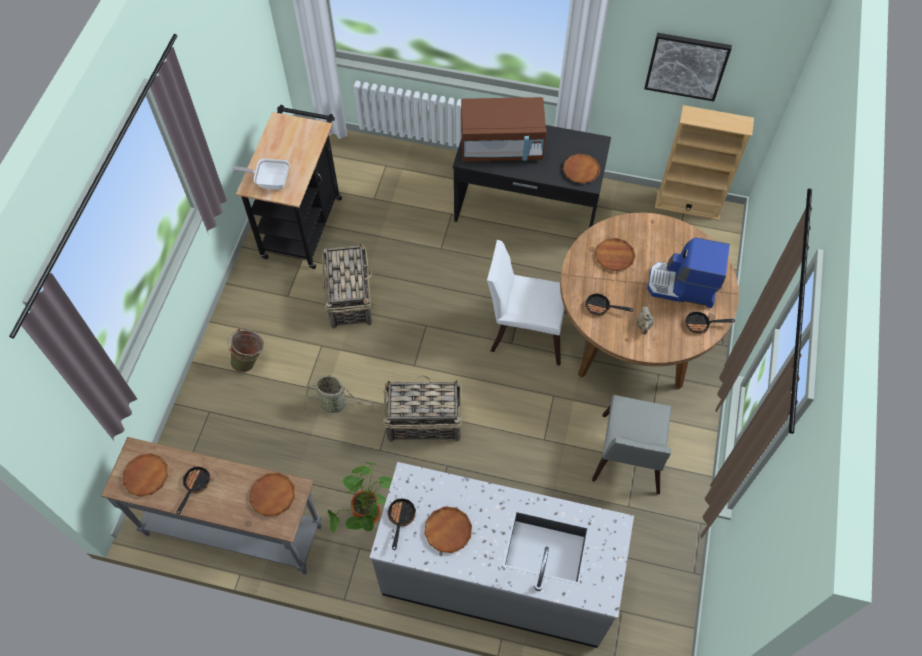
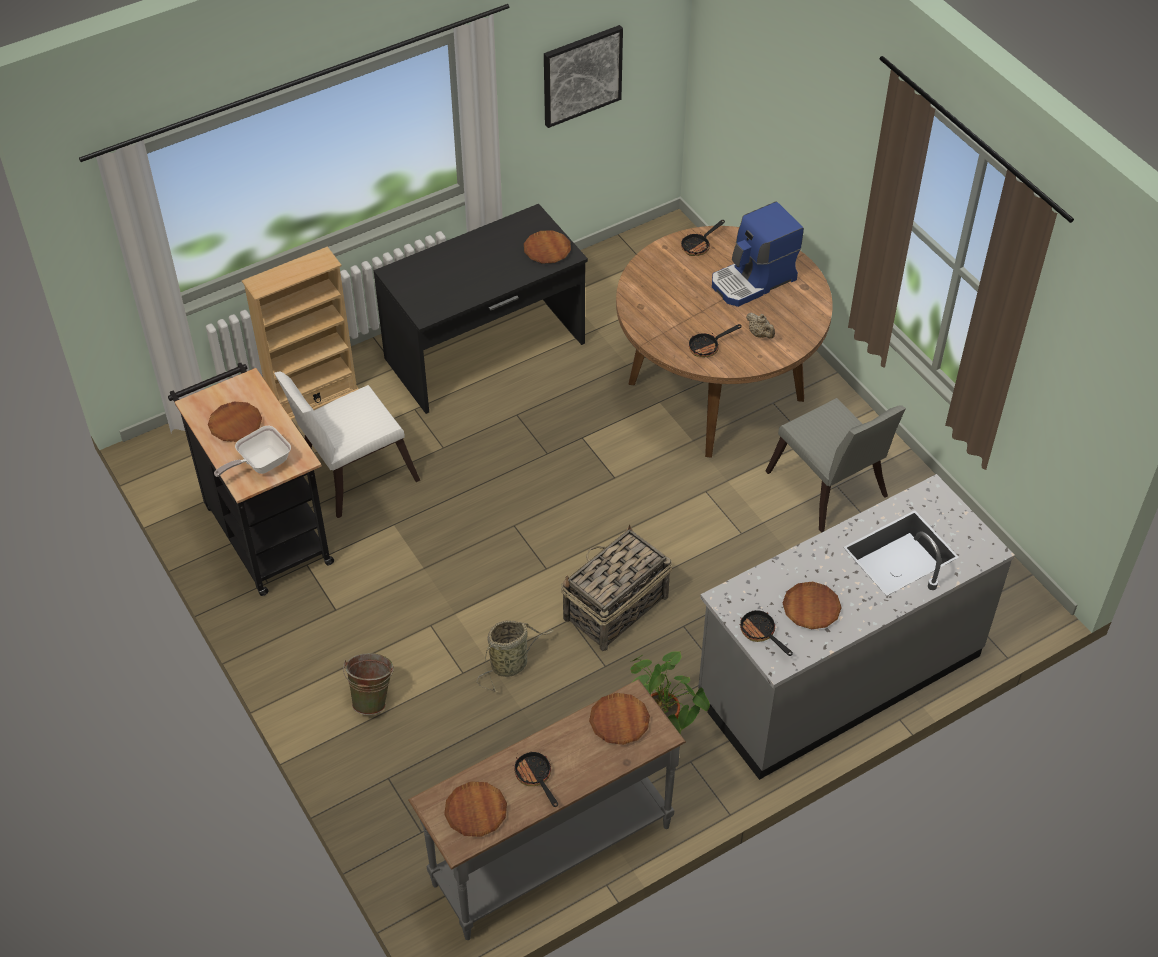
camera: 45 degrees left, 10 degrees down
basket [322,243,373,329] -> none
brown microwave [461,97,547,162] -> none
white chair [487,240,567,366] -> white chair moved to [274,371,420,518]
brown plate [595,238,635,271] -> brown plate moved to [208,402,262,442]
beige bookcase [655,105,754,220] -> beige bookcase moved to [242,246,359,420]
frying pan [685,311,735,334] -> frying pan moved to [681,220,725,256]

